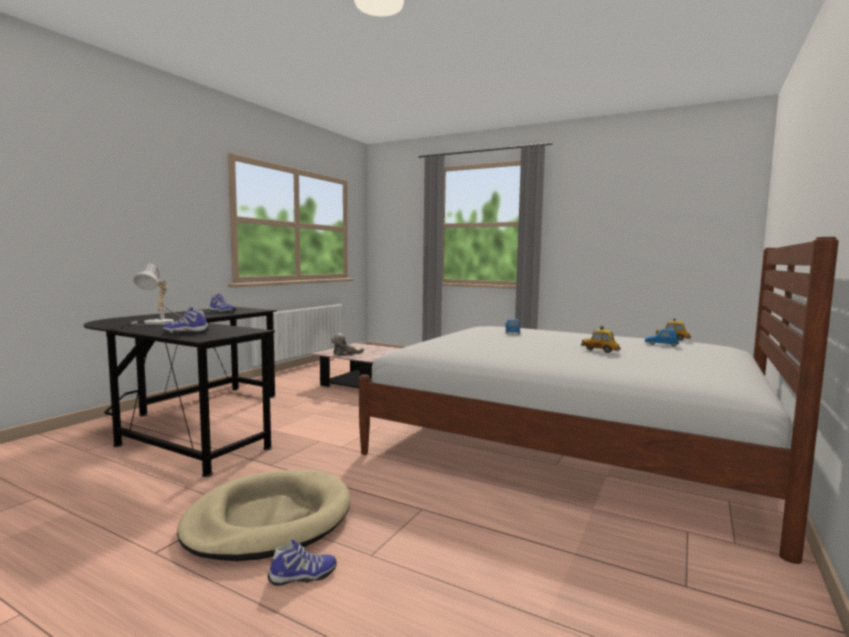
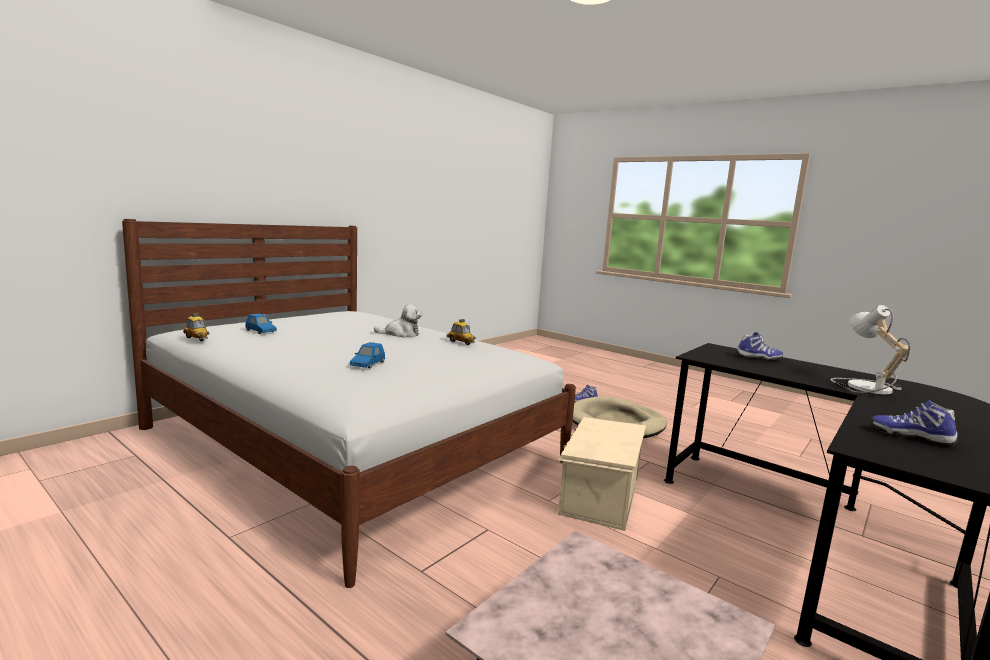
camera: 170 degrees left, 5 degrees up
plush toy [331,333,364,356] -> plush toy moved to [374,304,422,338]
toy car [581,326,621,353] -> toy car moved to [447,319,476,345]
none -> beige storage box [558,417,646,531]

